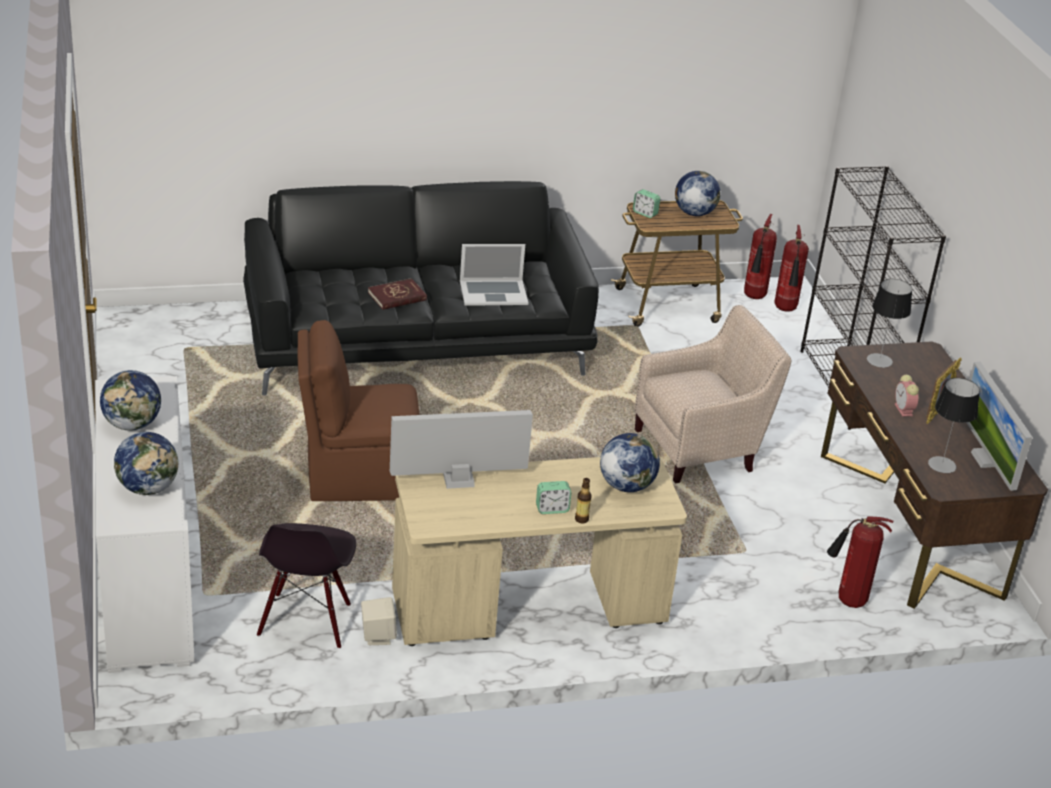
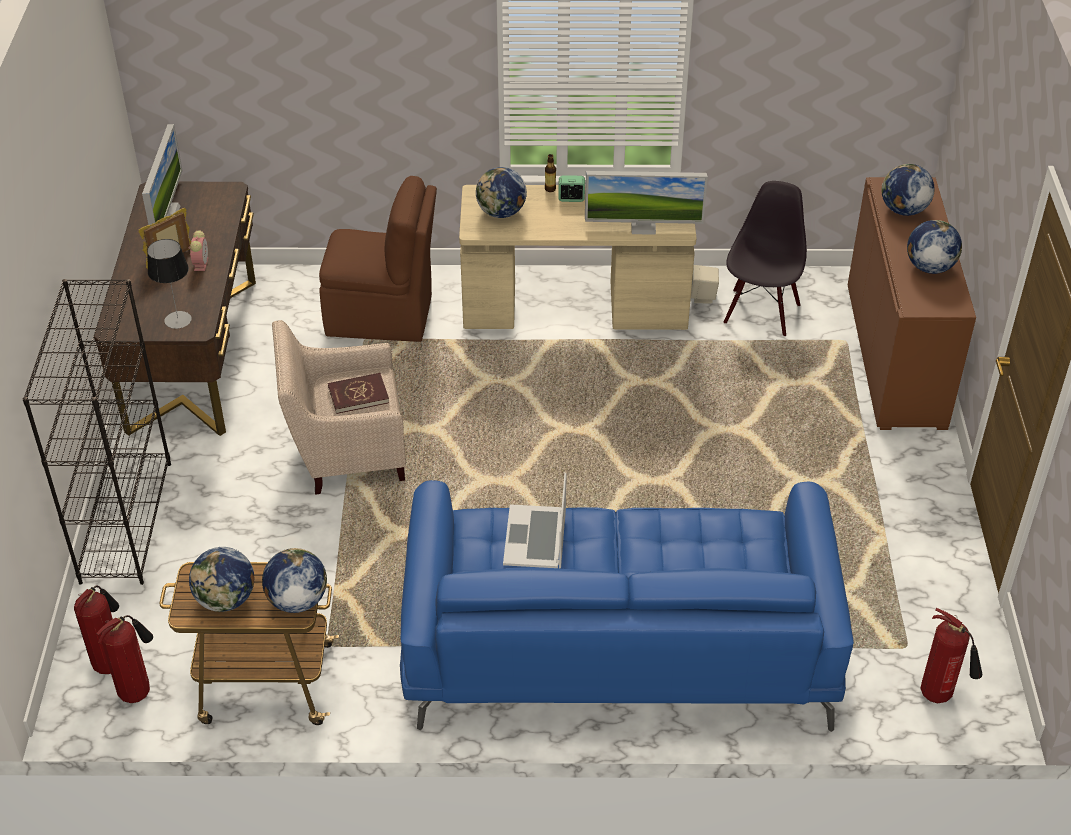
camera: 165 degrees left, 10 degrees up
white cabinet [95,376,195,673] -> brown cabinet [848,177,976,430]
black sofa [243,181,599,396] -> blue sofa [400,480,854,732]
brown chair [297,320,419,501] -> brown chair moved to [319,176,437,342]
red book [368,278,427,310] -> red book moved to [328,373,389,414]
laptop [460,244,528,306] -> laptop turned 90 degrees counterclockwise [503,473,567,568]
alarm clock [633,189,660,218] -> globe [262,548,327,613]
fire extinguisher [827,517,893,608] -> fire extinguisher moved to [921,608,982,703]
table lamp [928,378,980,473] -> none

